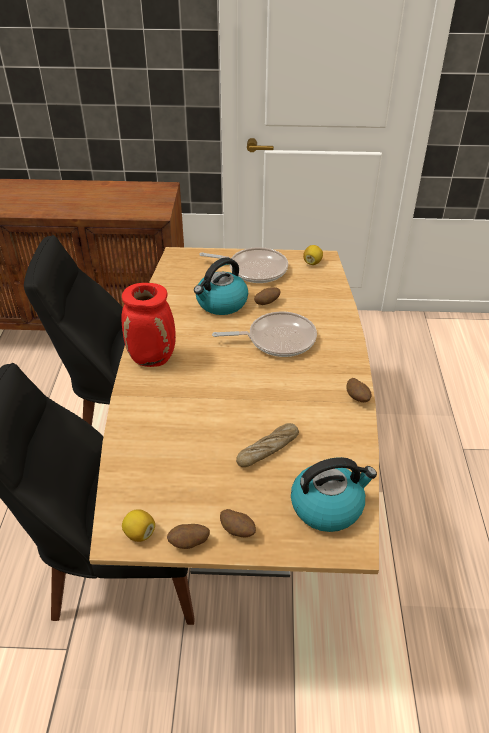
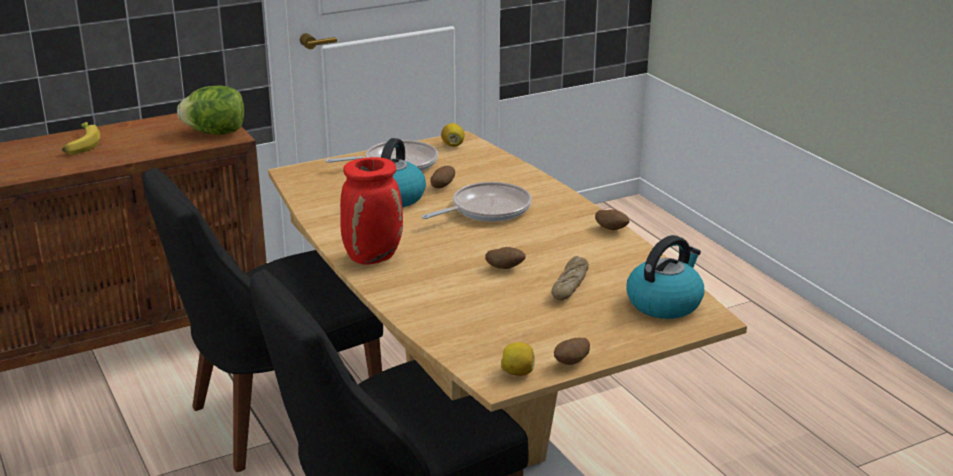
camera: 30 degrees left, 15 degrees down
potato [220,509,256,537] -> potato moved to [485,247,526,269]
none -> banana [62,122,100,155]
none -> lettuce [177,85,244,135]

